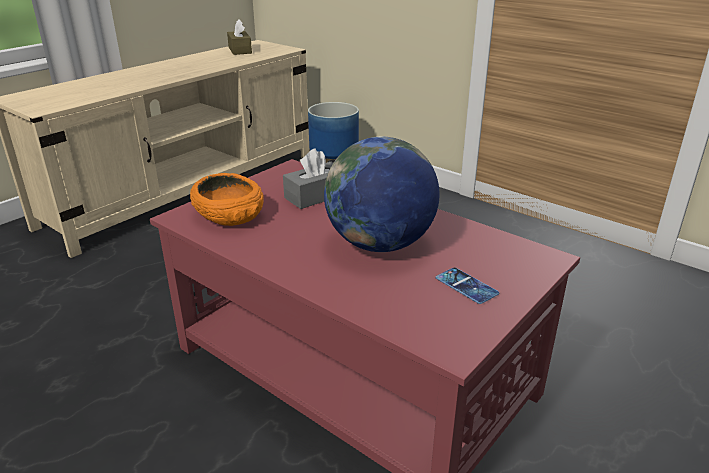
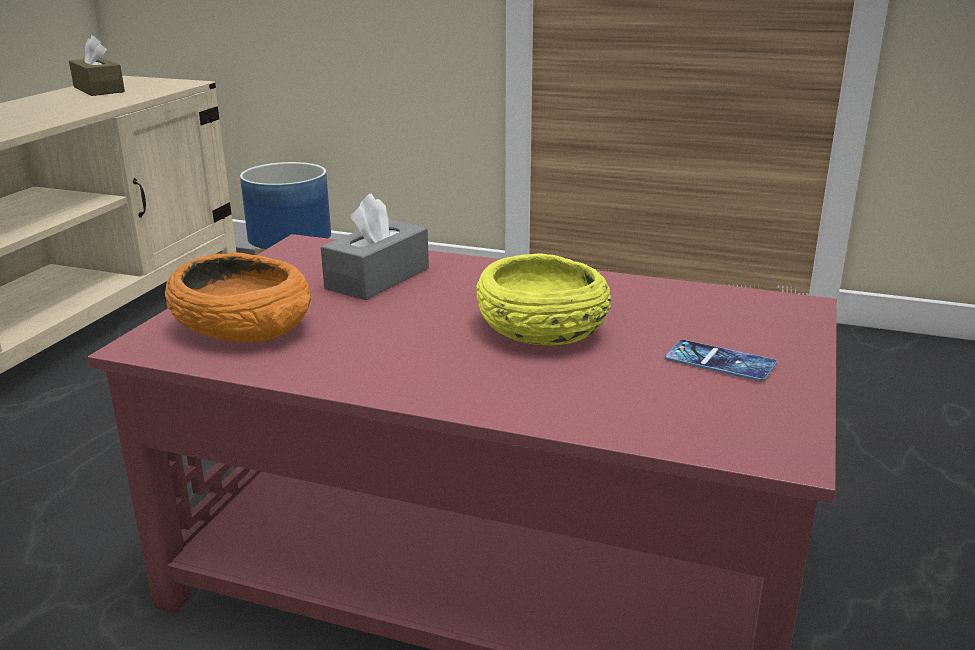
camera: 20 degrees left, 5 degrees down
globe [324,137,440,252] -> yellow bowl [476,254,611,345]

